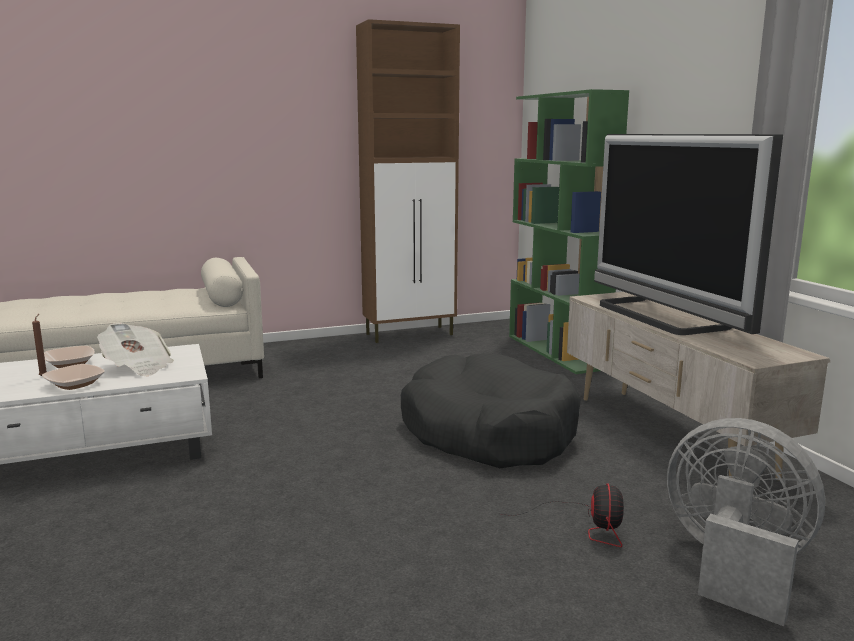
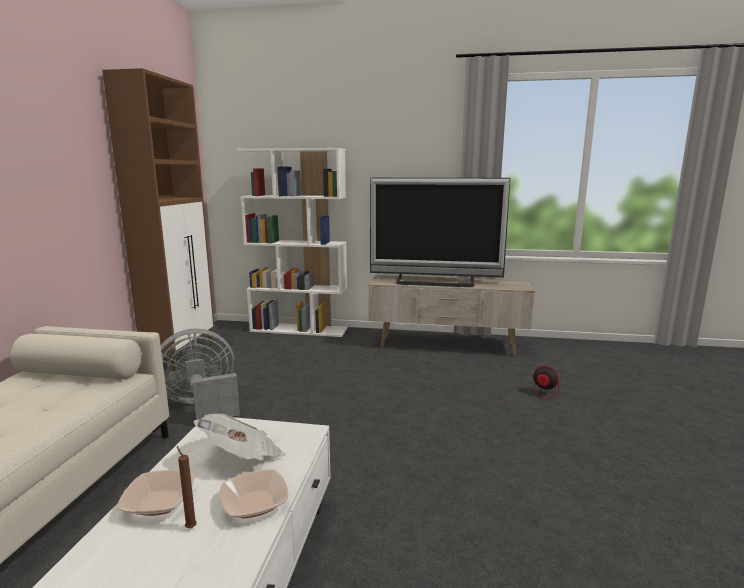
camera: 60 degrees left, 0 degrees up
black dog bed [401,354,581,468] -> none
green bookcase [509,89,629,374] -> white bookcase [237,148,348,337]
grey fan [667,418,825,626] -> grey fan moved to [161,328,240,420]

